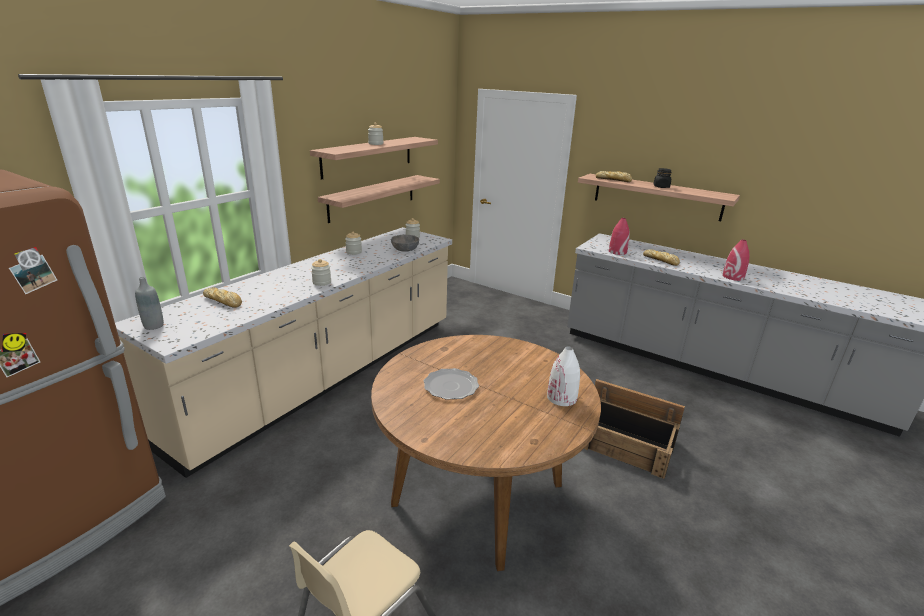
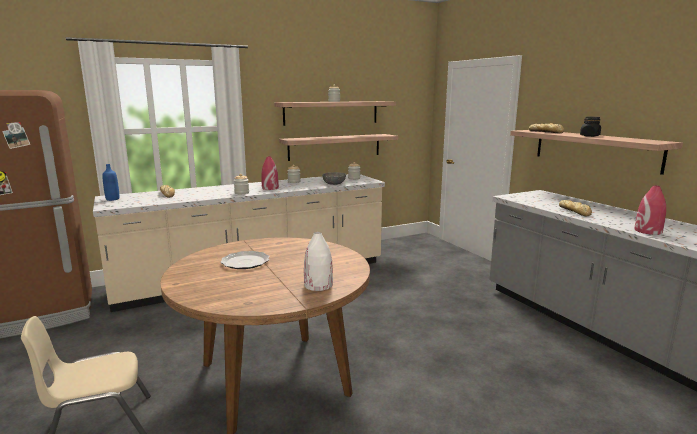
camera: 30 degrees right, 10 degrees down
grey bottle [135,277,164,330] -> blue bottle [102,164,119,201]
crate [584,379,685,479] -> none
red vase [609,218,630,255] -> red vase moved to [261,156,279,190]

